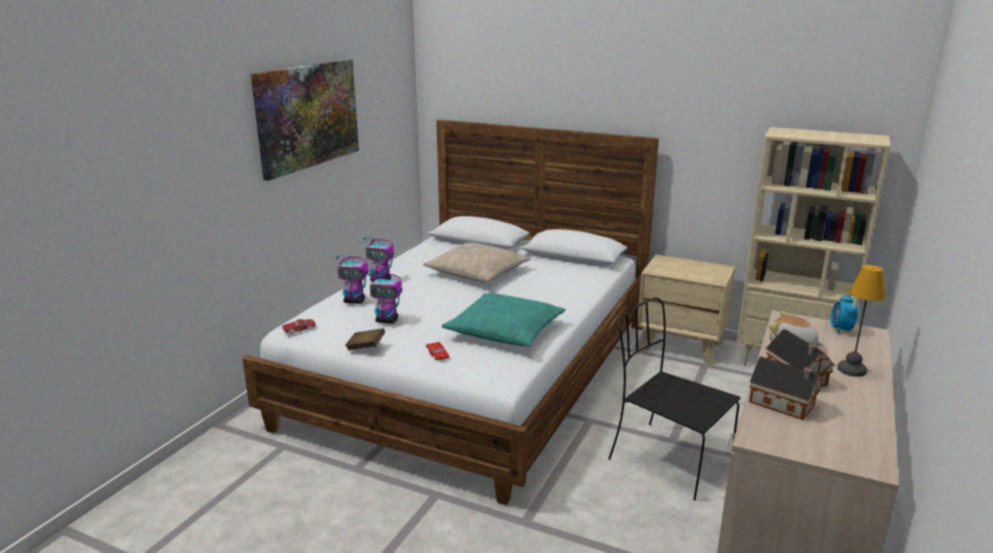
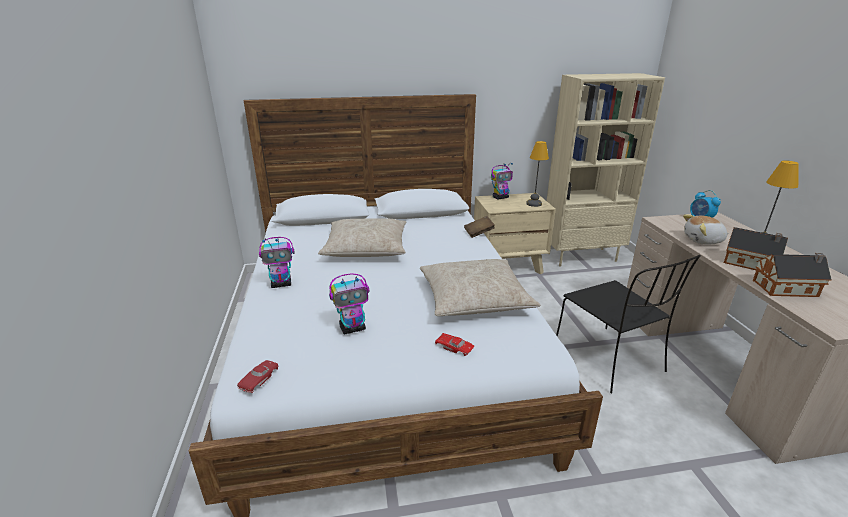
camera: 35 degrees left, 5 degrees up
picture [251,59,359,181] -> none
toy robot [336,256,369,304] -> toy robot moved to [491,163,513,199]
brown book [345,328,385,350] -> brown book moved to [464,216,495,238]
turquoise pillow [441,293,566,347] -> beige pillow [420,259,540,316]
black chair [608,297,740,501] -> black chair turned 120 degrees counterclockwise [556,255,701,393]
none -> table lamp [526,141,549,207]

